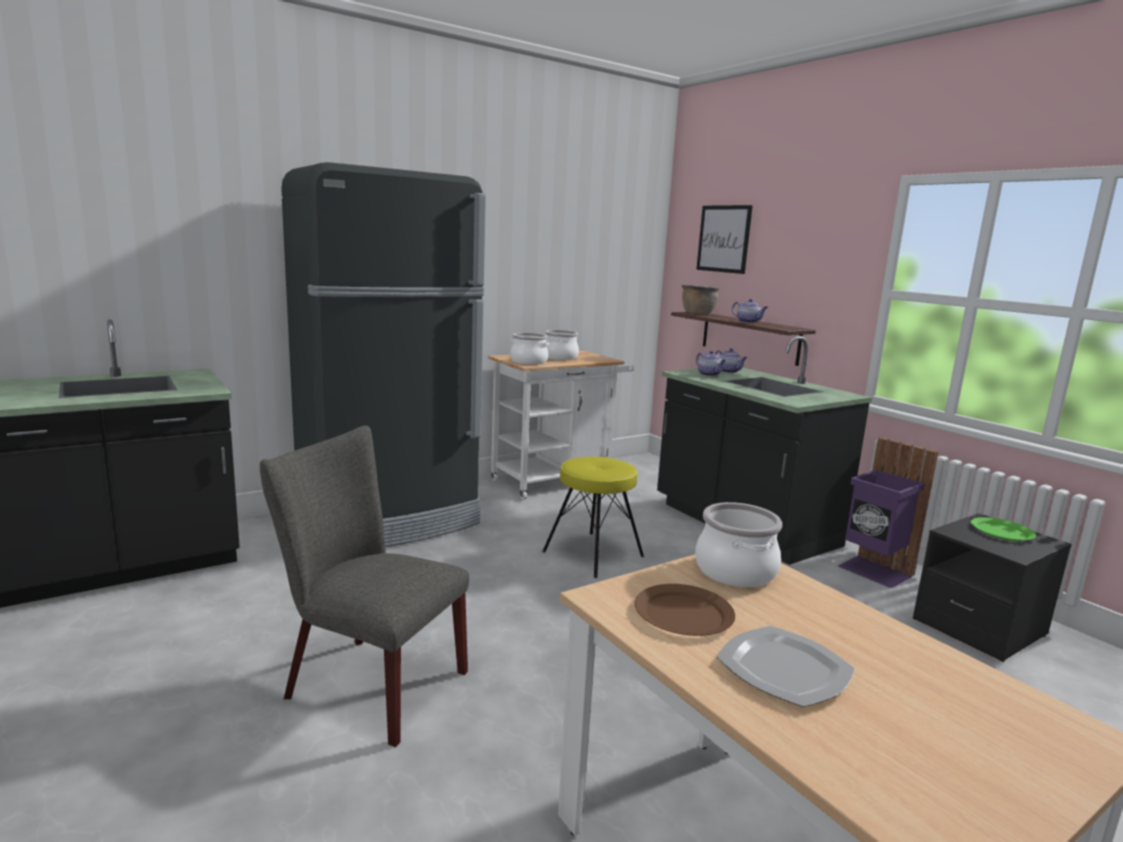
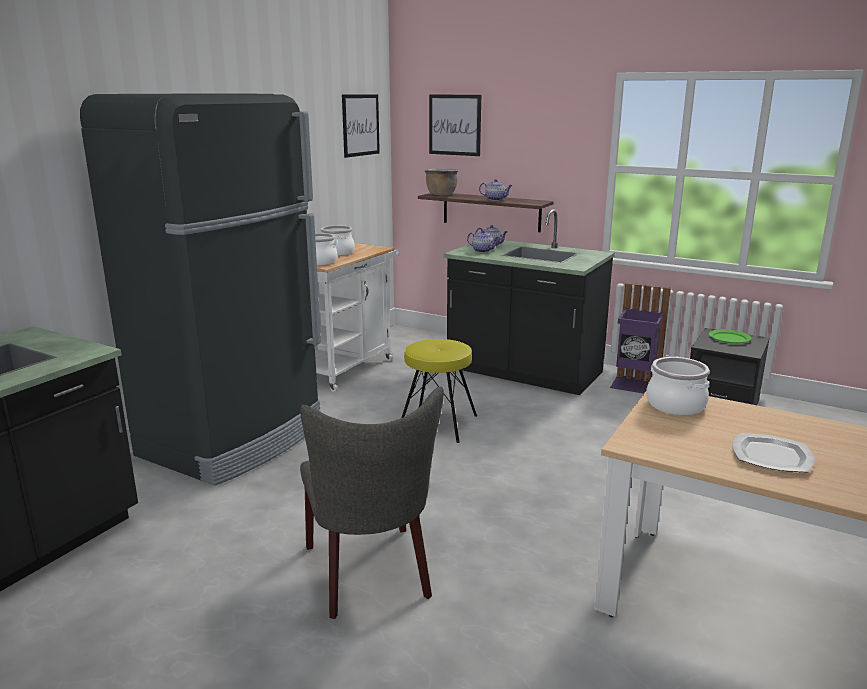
camera: 25 degrees left, 5 degrees up
grey chair [260,425,469,747] -> grey chair turned 105 degrees counterclockwise [300,387,444,619]
brown plate [635,584,735,636] -> none
none -> picture [342,94,380,158]

